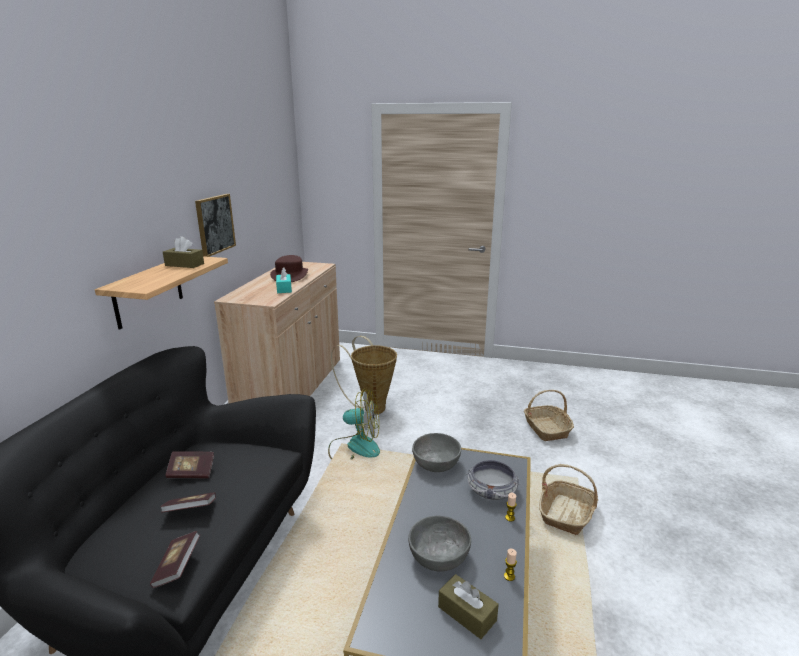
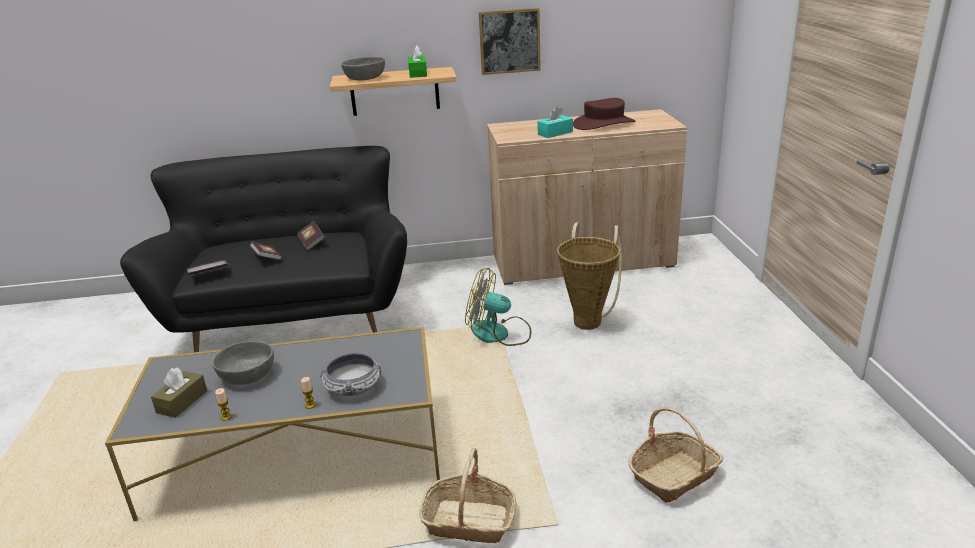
camera: 70 degrees right, 5 degrees up
brown tissue box [163,236,204,268] -> green tissue box [408,45,427,78]
fan [328,389,380,460] -> fan turned 120 degrees clockwise [465,268,531,346]
grey bowl [412,433,461,472] -> grey bowl moved to [341,57,385,81]

